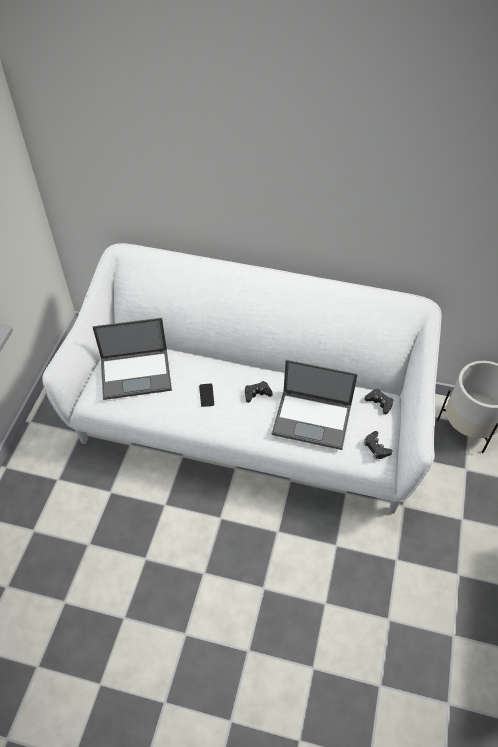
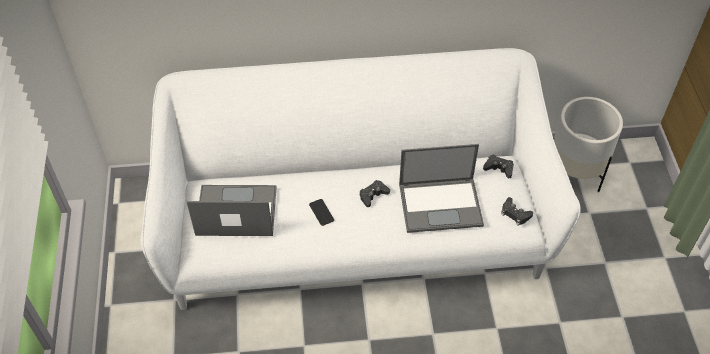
camera: 20 degrees left, 0 degrees up
laptop [92,318,172,400] -> laptop turned 150 degrees counterclockwise [187,185,277,236]

